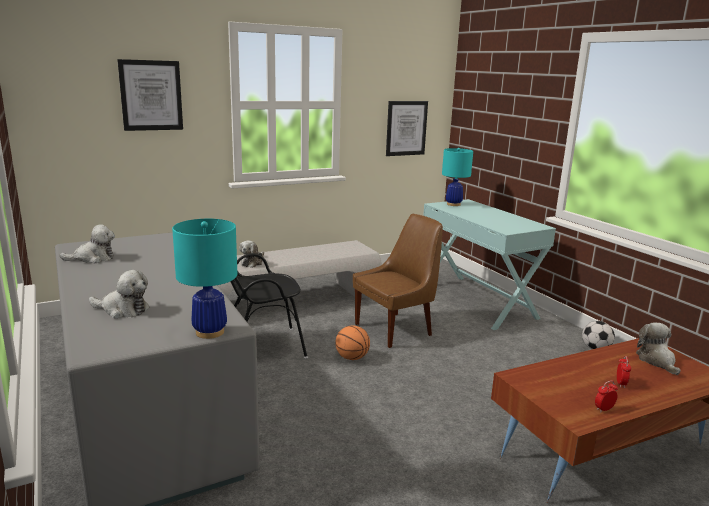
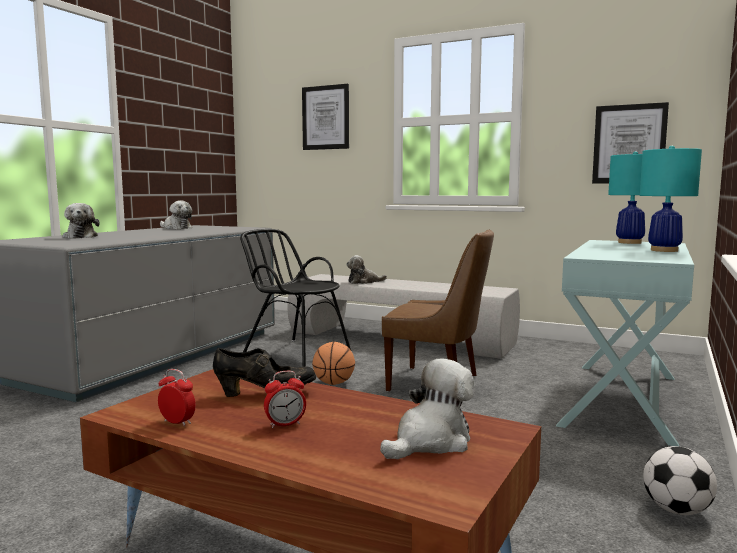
camera: 55 degrees right, 10 degrees down
turquoise table lamp [172,219,237,339] -> turquoise table lamp moved to [640,146,702,252]
none -> black shoe [213,348,316,397]

